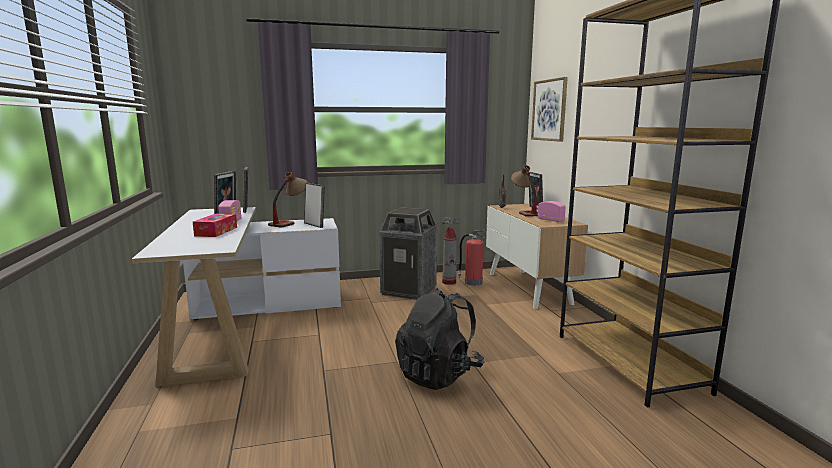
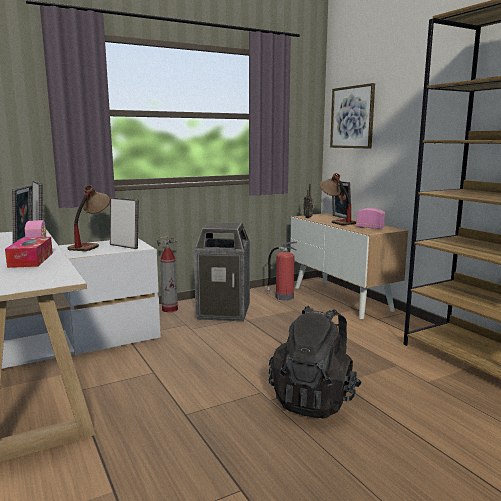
camera: 15 degrees left, 0 degrees up
fire extinguisher [442,217,459,285] -> fire extinguisher moved to [157,237,178,312]

